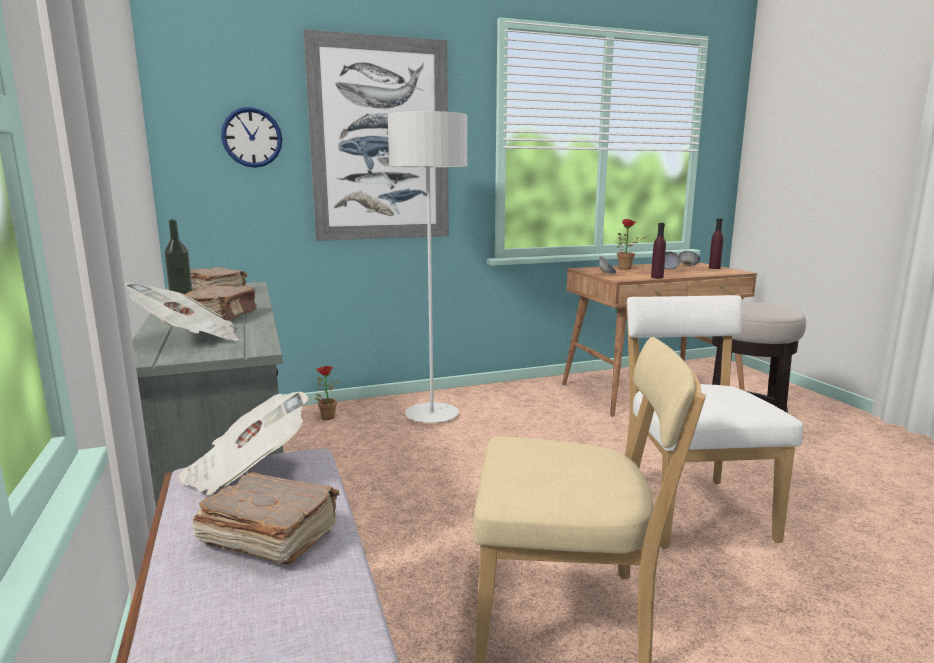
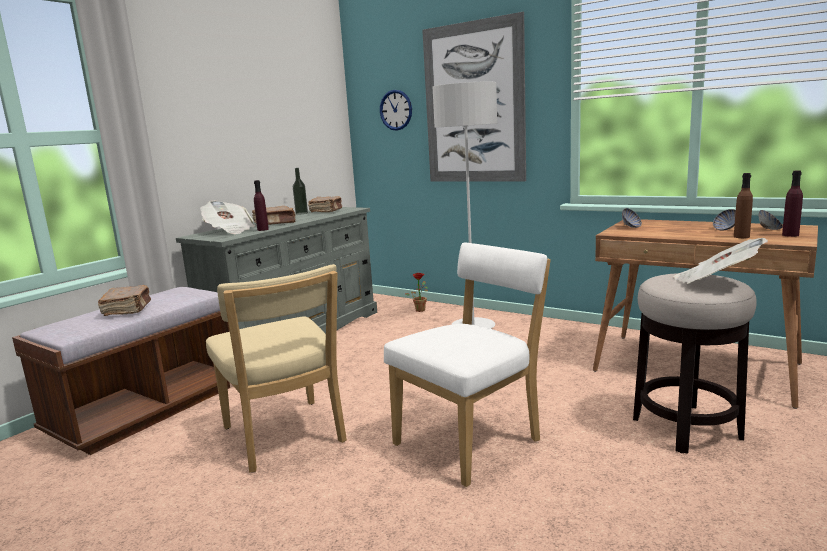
camera: 55 degrees right, 0 degrees up
newspaper [178,392,309,495] -> newspaper moved to [673,238,768,284]
potted plant [616,219,648,270] -> none
purple bottle [651,223,666,279] -> purple bottle moved to [254,180,269,231]
none -> brown bottle [734,173,753,238]

